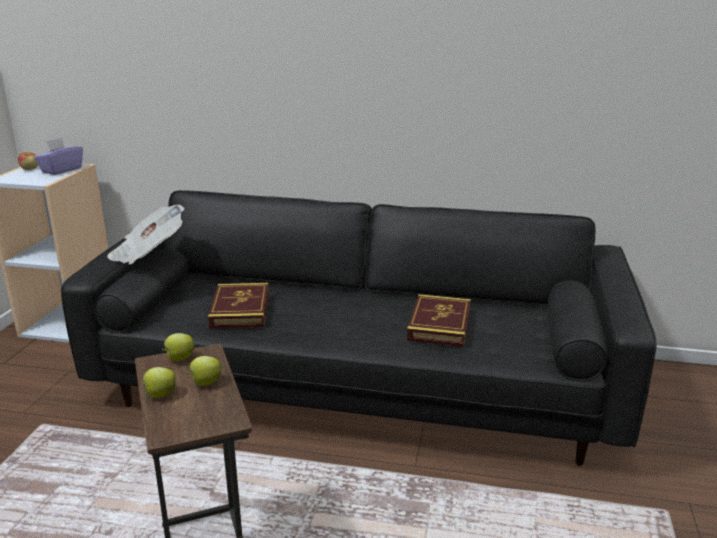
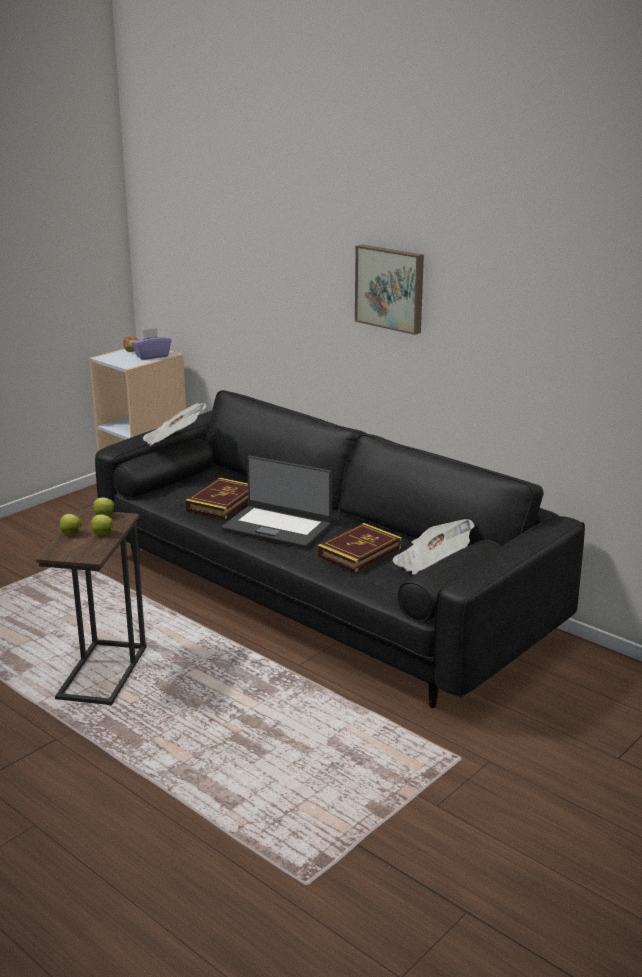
camera: 30 degrees right, 0 degrees up
none -> laptop [222,455,332,548]
none -> picture [355,244,424,335]
none -> newspaper [392,519,475,575]

